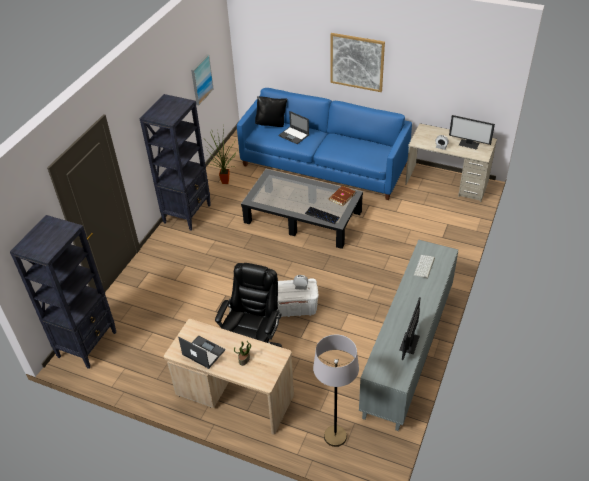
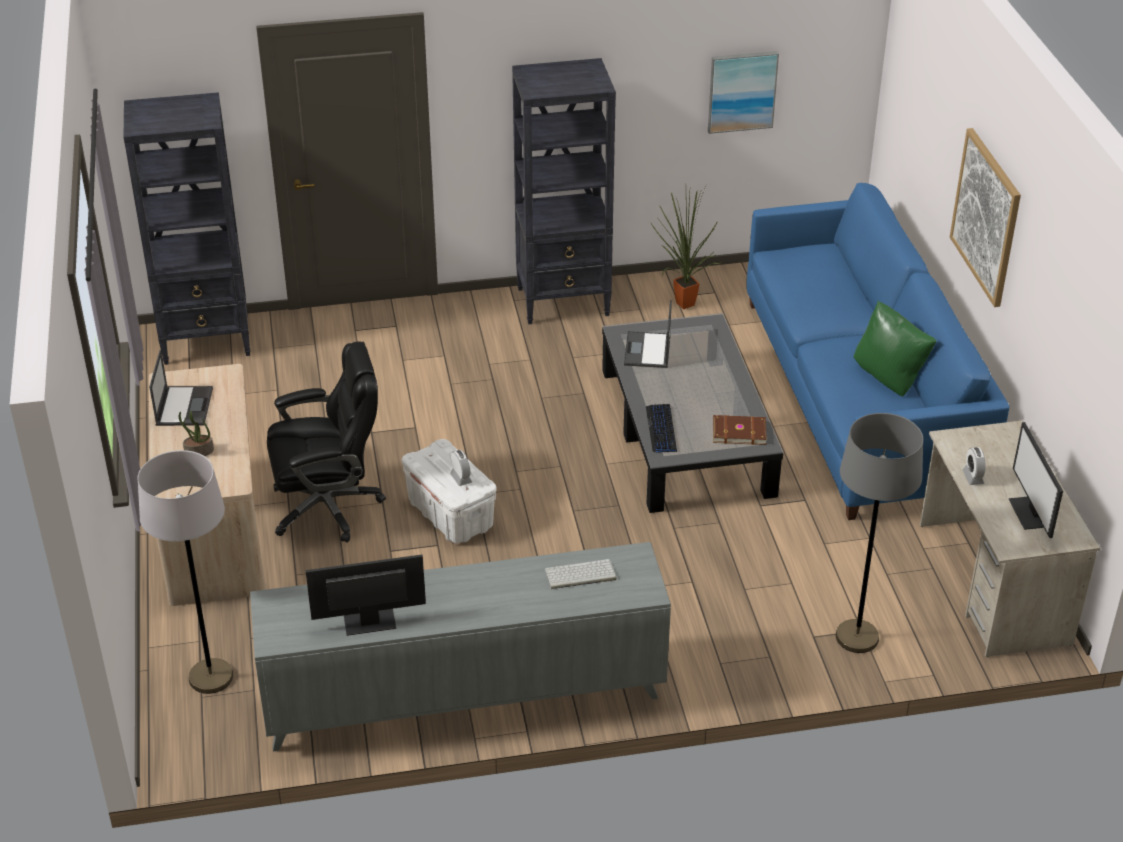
camera: 55 degrees right, 5 degrees down
black pillow [255,96,287,127] -> none
laptop [278,111,309,144] -> laptop moved to [624,300,672,368]
none -> grey floor lamp [836,413,923,653]
none -> green pillow [854,301,937,396]

